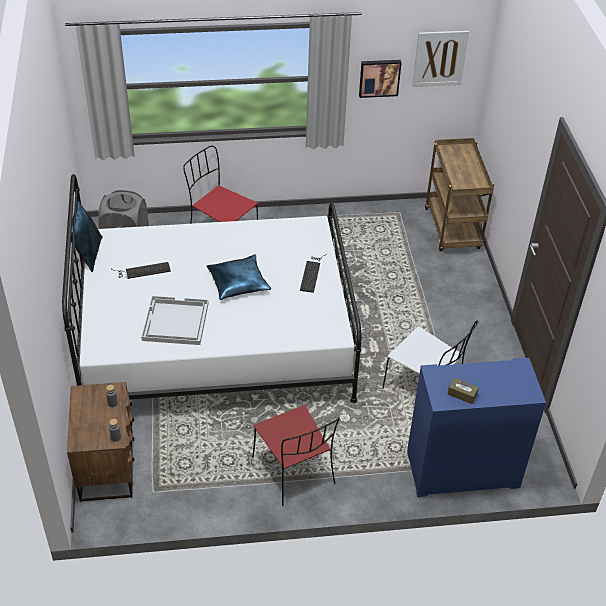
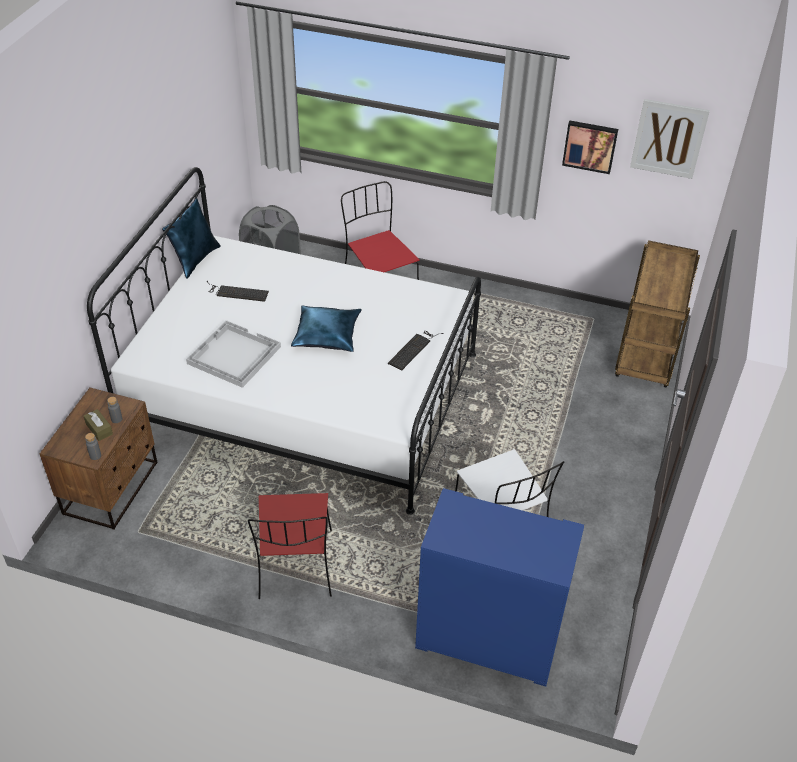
camera: 25 degrees right, 0 degrees up
brown tissue box [448,378,479,404] -> brown tissue box moved to [84,409,113,441]

